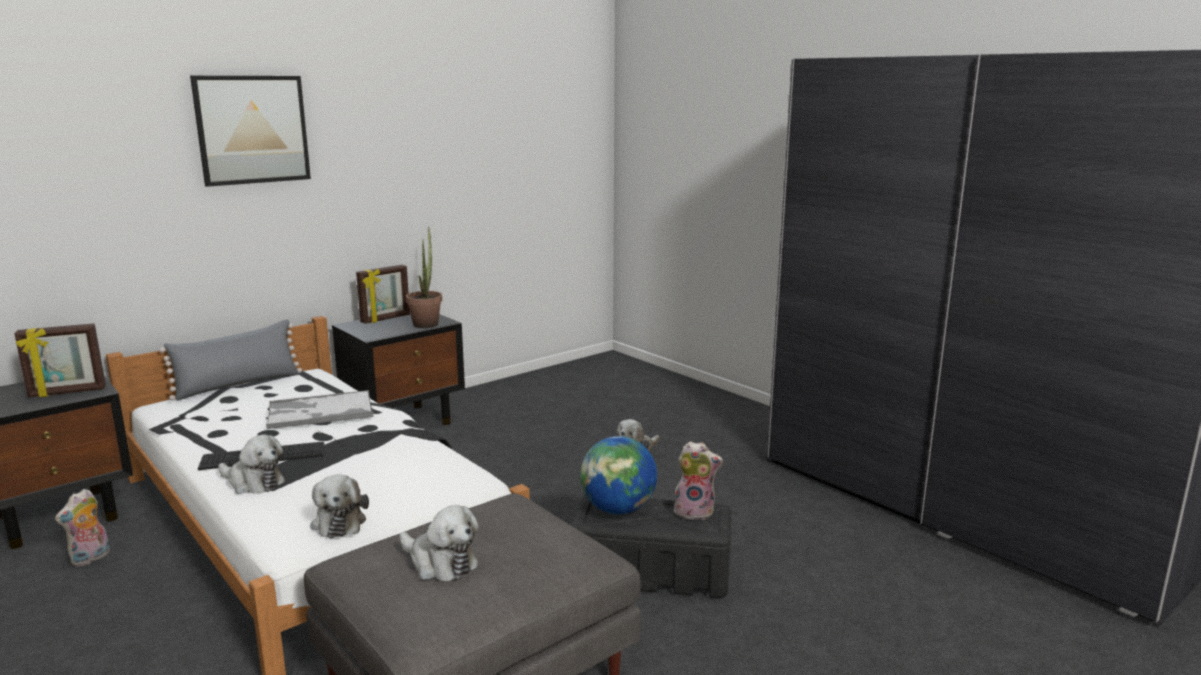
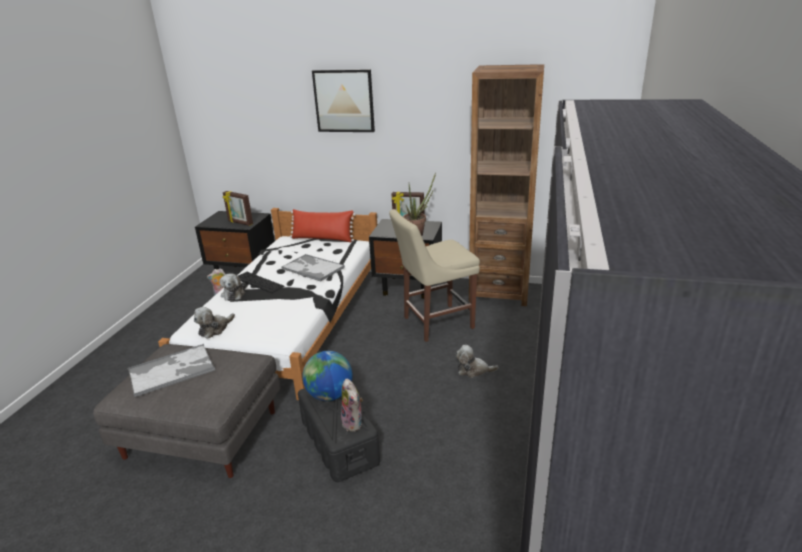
camera: 55 degrees right, 10 degrees up
grey pillow [159,319,302,401] -> red pillow [290,209,356,242]
plush toy [399,505,479,581] -> tray [127,344,215,397]
none -> beige chair [389,209,480,342]
none -> brown bookcase [469,64,544,306]

